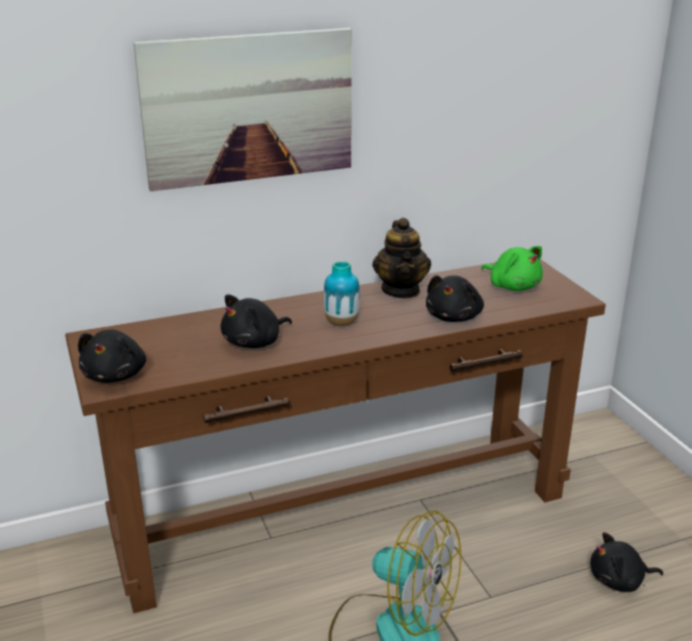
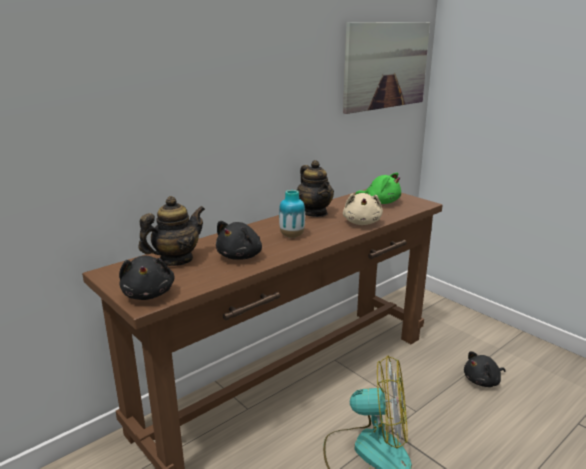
camera: 20 degrees left, 5 degrees down
picture [133,28,352,191] -> picture moved to [343,22,430,114]
black plush toy [426,275,484,322] -> beige plush toy [343,193,383,225]
none -> teapot [138,196,205,266]

